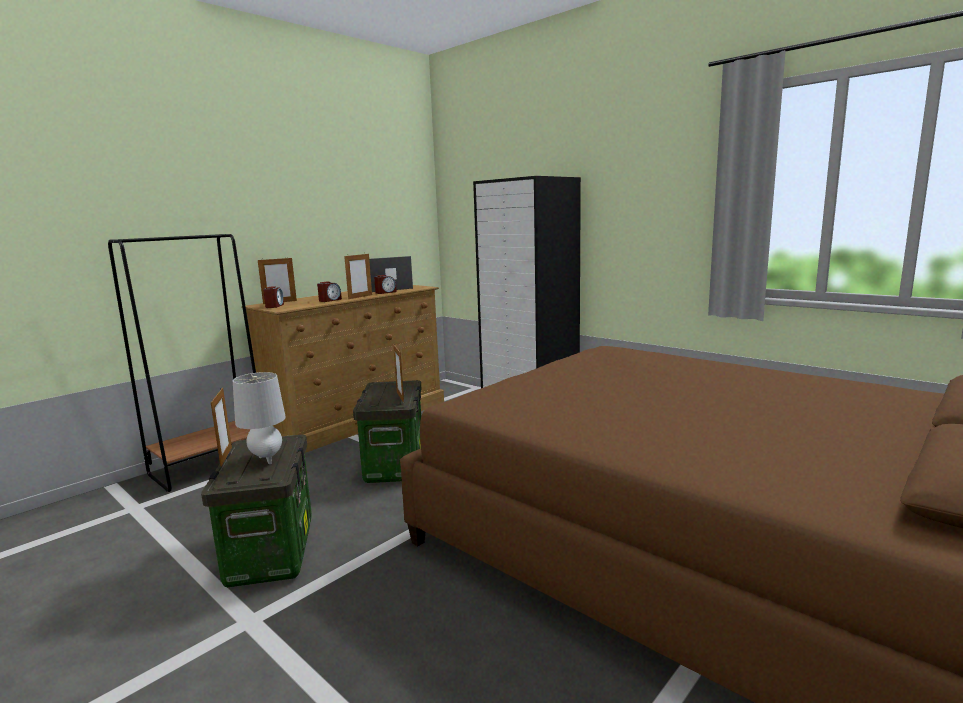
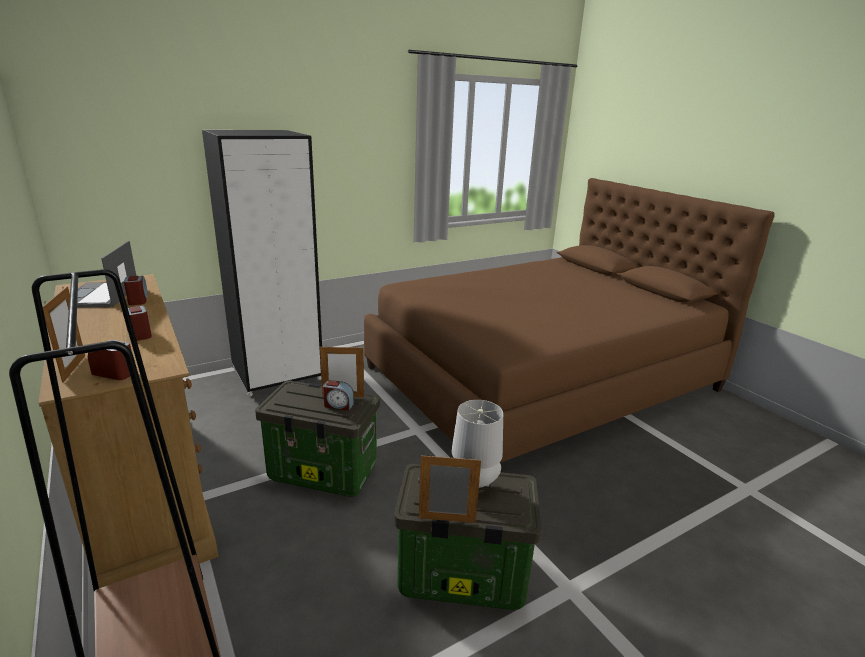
camera: 75 degrees left, 10 degrees up
picture frame [344,254,372,299] -> none
none -> alarm clock [323,380,354,411]

